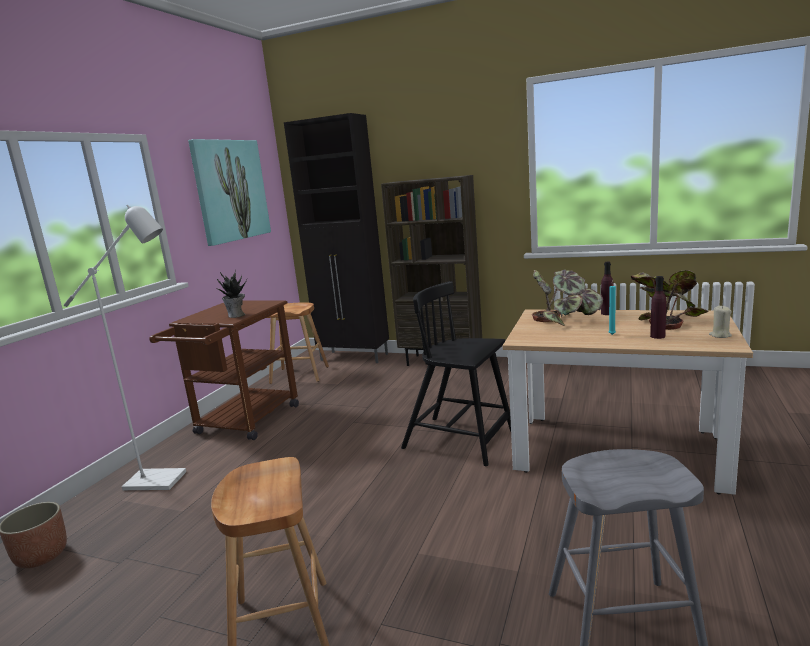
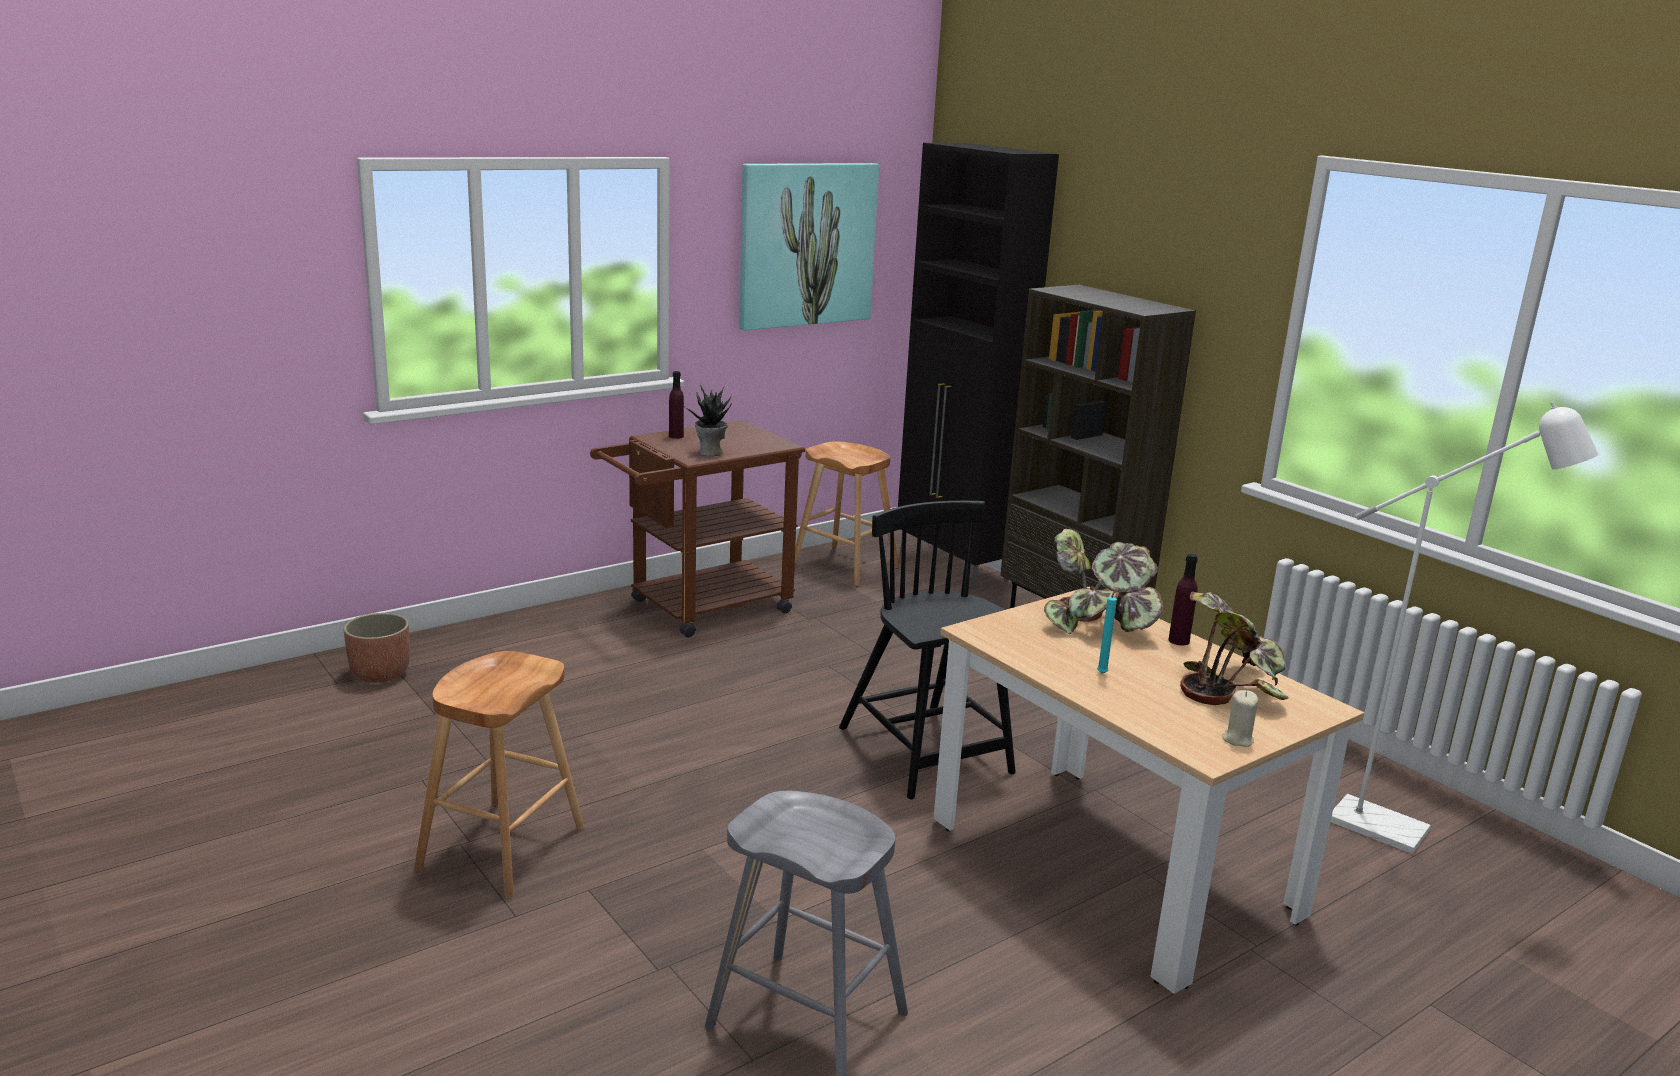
camera: 30 degrees right, 5 degrees up
white floor lamp [64,205,186,490] -> white floor lamp moved to [1331,402,1598,854]
purple bottle [650,276,666,339] -> purple bottle moved to [669,371,684,439]

